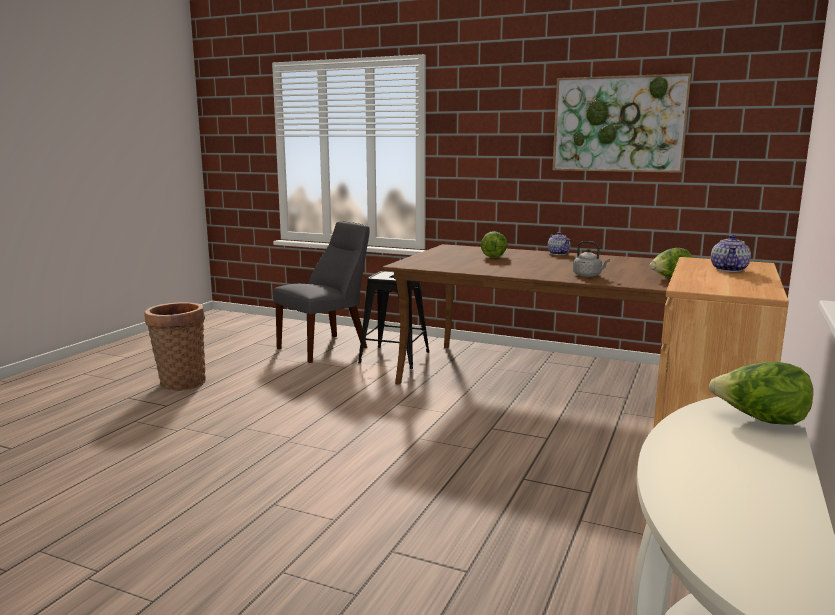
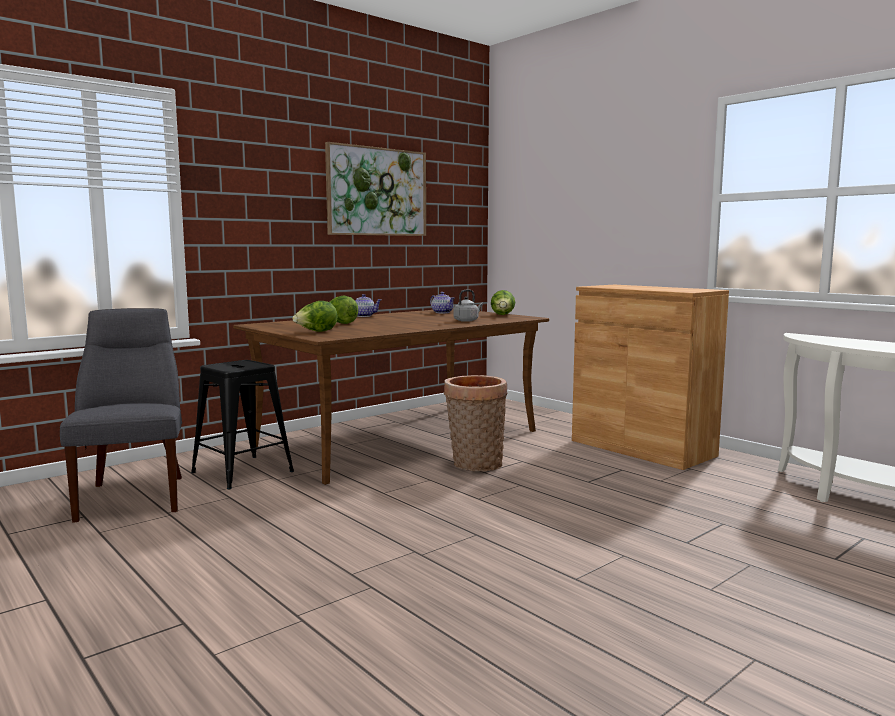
camera: 65 degrees left, 5 degrees down
basket [144,302,205,391] -> basket moved to [444,375,507,471]
lettuce [709,362,813,424] -> lettuce moved to [292,301,337,332]
teapot [711,235,751,272] -> teapot moved to [430,292,454,313]

